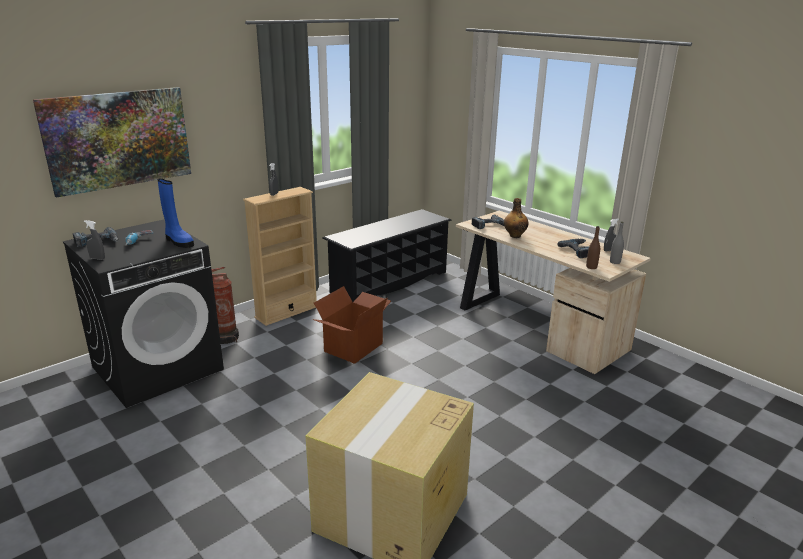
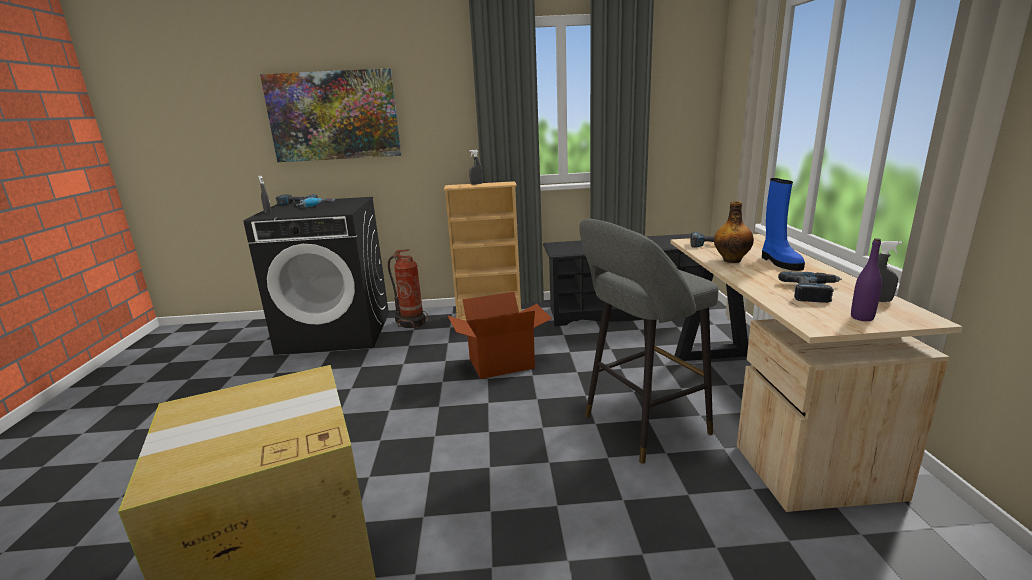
camera: 40 degrees right, 5 degrees down
blue boot [157,178,194,248] -> blue boot moved to [762,178,805,271]
brown bottle [586,226,600,269] -> none
grey bottle [610,222,624,264] -> purple bottle [851,238,882,321]
none -> grey stool [579,219,719,464]

